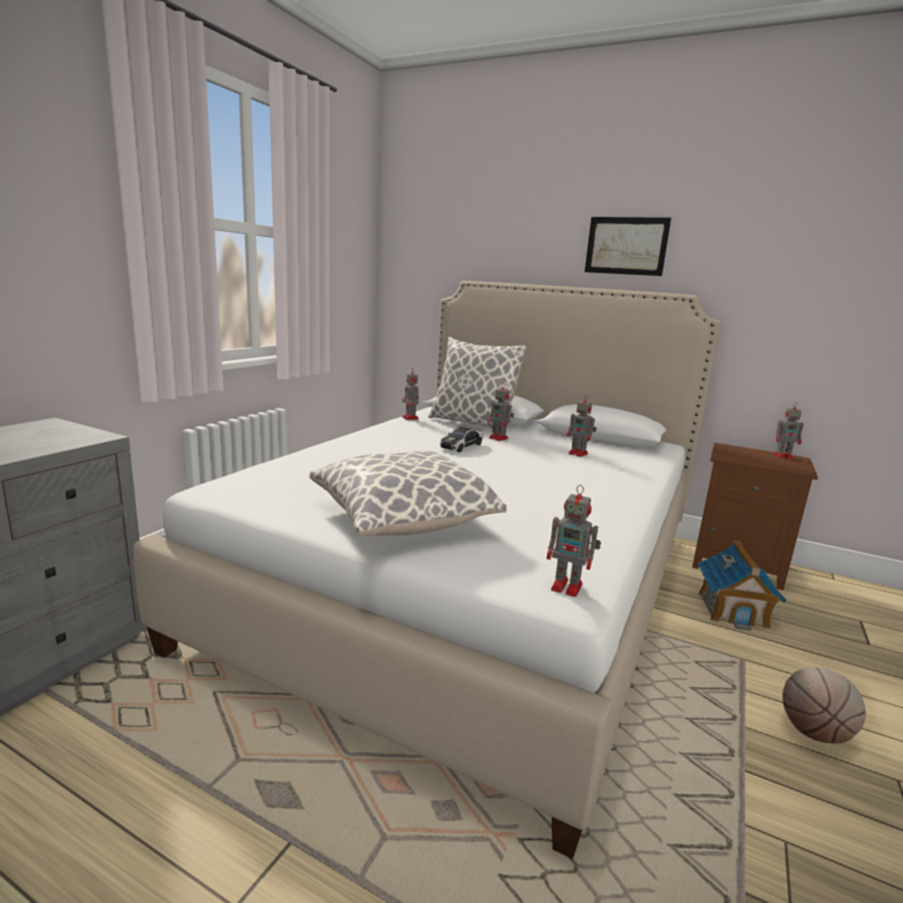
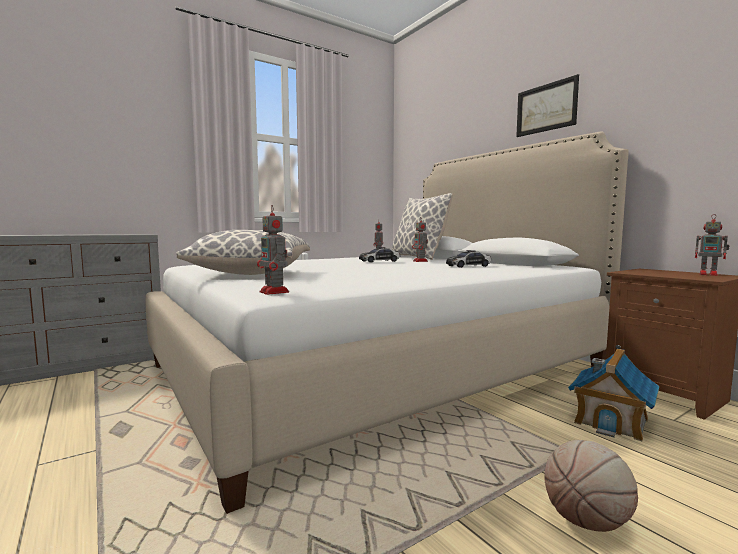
camera: 30 degrees right, 10 degrees down
toy robot [567,395,597,457] -> toy car [446,250,491,268]

